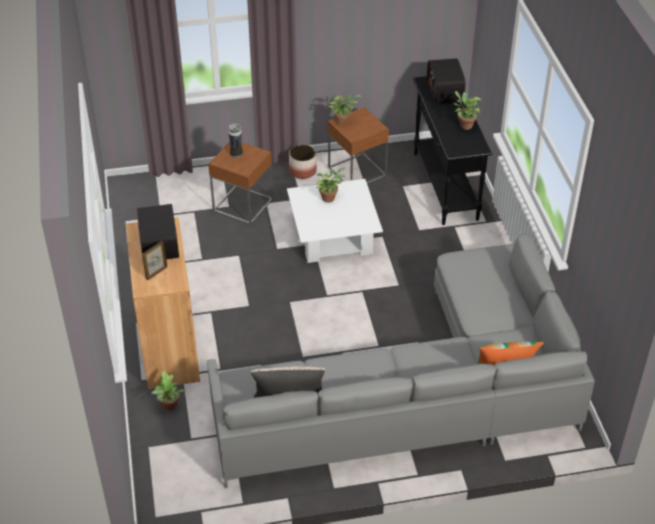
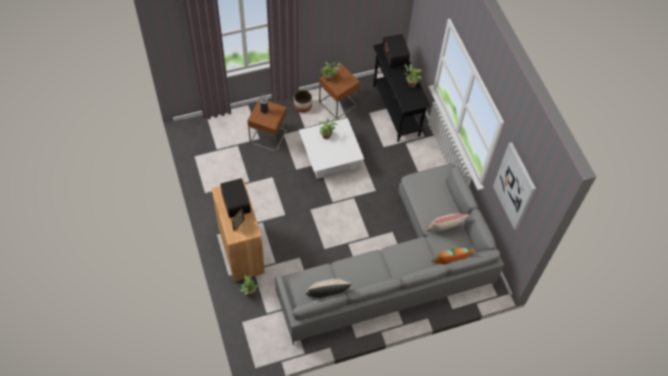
camera: 10 degrees left, 15 degrees up
none -> beige pillow [425,214,469,231]
none -> picture [493,142,536,230]

